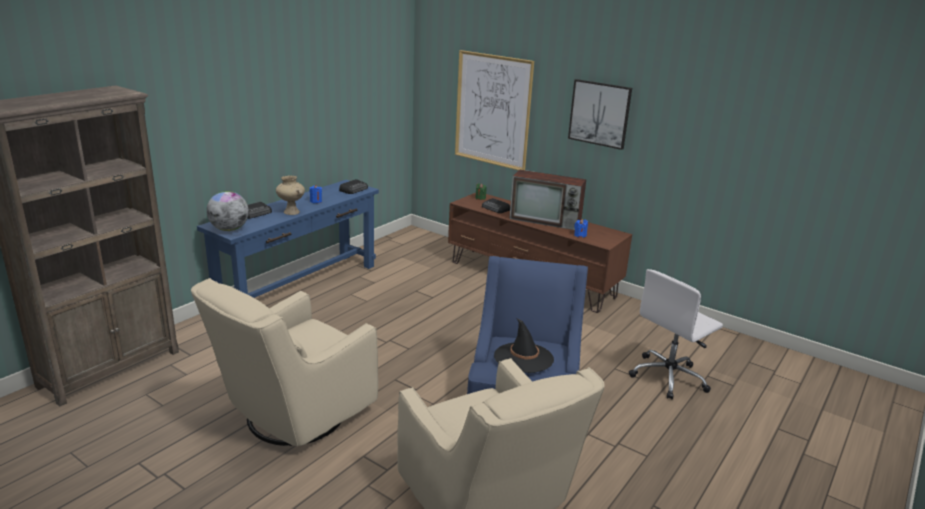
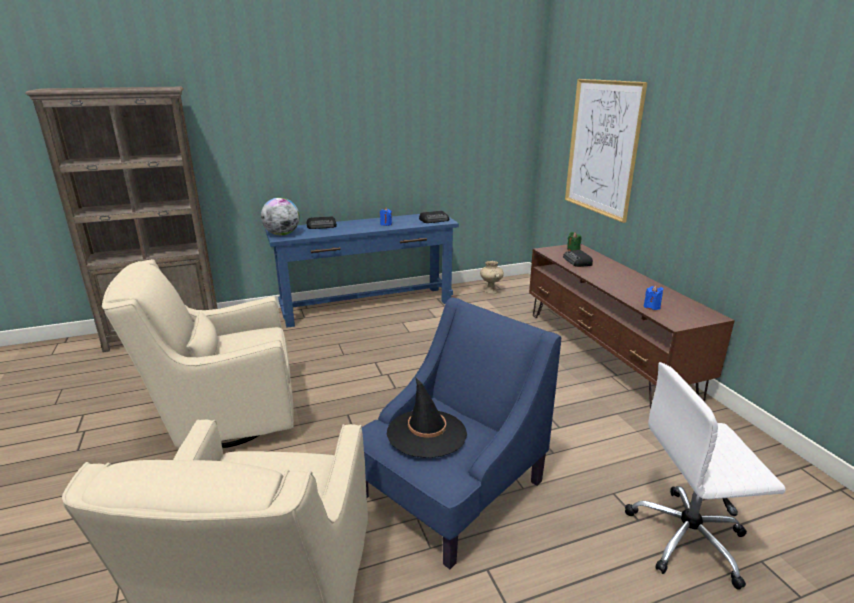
camera: 35 degrees right, 0 degrees up
beige vase [276,176,305,215] -> beige vase moved to [480,261,504,294]
television [509,170,586,230] -> none
picture [568,79,632,150] -> none

